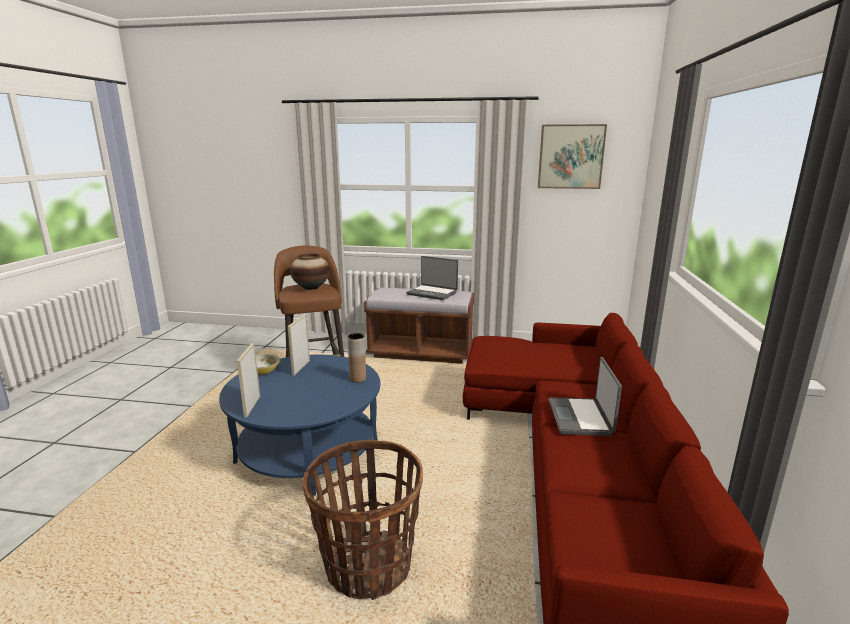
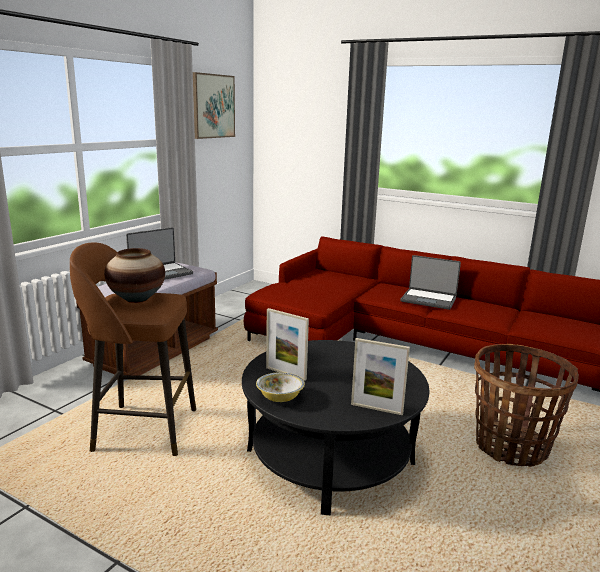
camera: 70 degrees left, 0 degrees up
blue coffee table [219,355,380,496] -> black coffee table [242,340,429,515]
brown vase [347,333,366,383] -> none

